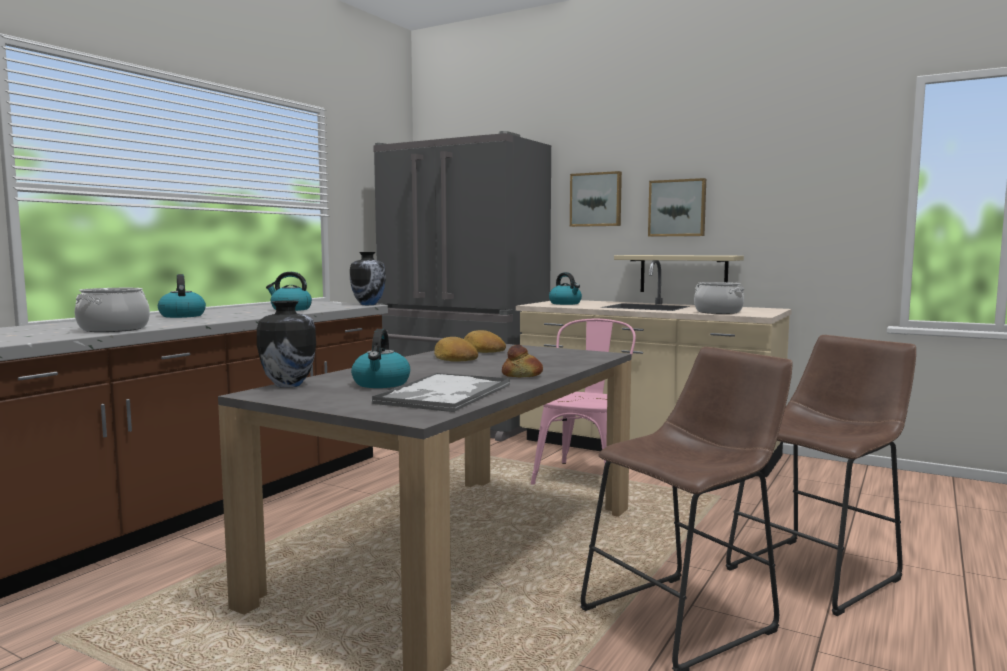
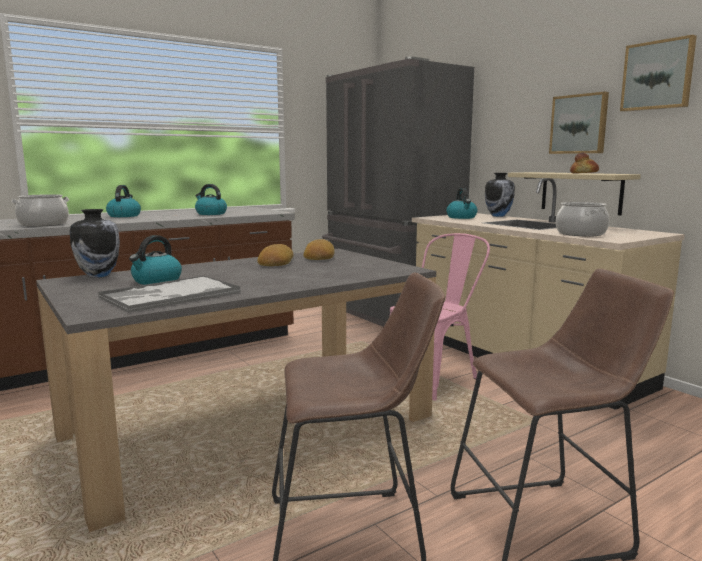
camera: 25 degrees right, 5 degrees up
vase [350,252,386,305] -> vase moved to [485,173,515,217]
bread [502,345,543,378] -> bread moved to [570,152,599,173]
picture [570,171,622,227] -> picture moved to [620,35,697,112]

